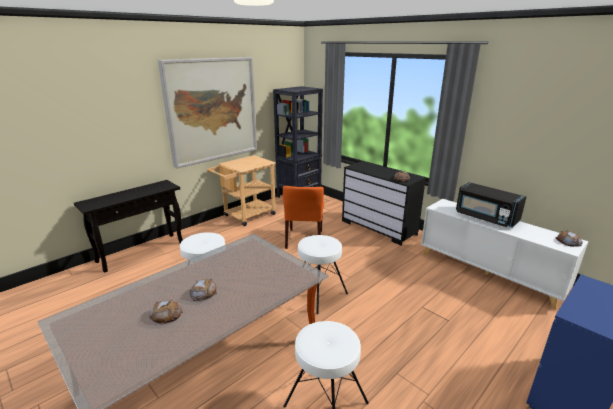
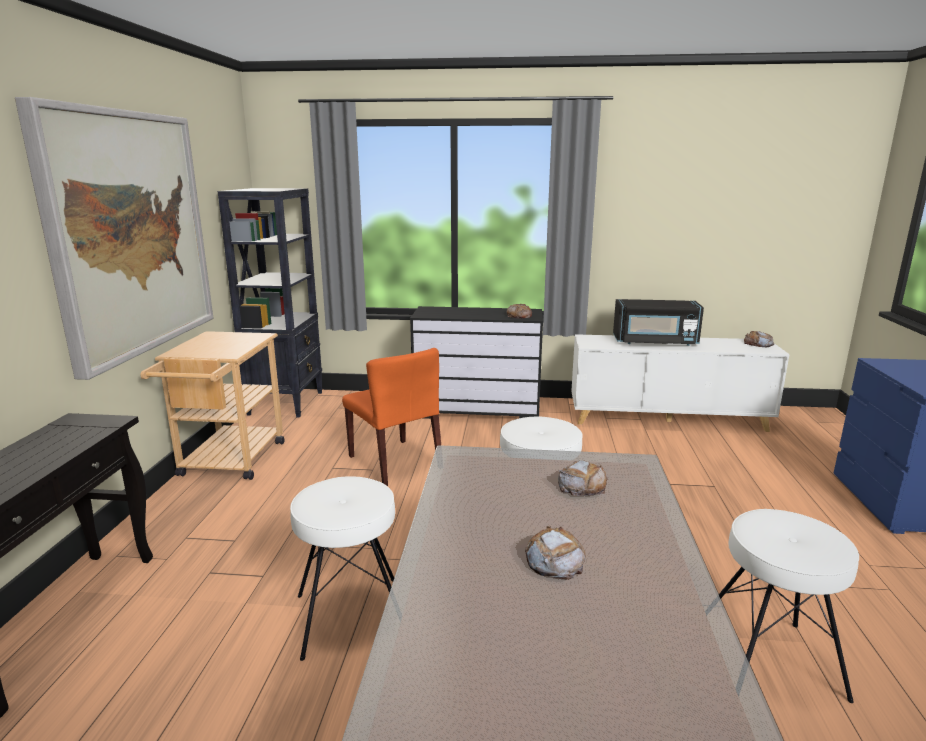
camera: 40 degrees left, 5 degrees down
bread [149,300,183,325] -> bread moved to [558,460,607,496]

